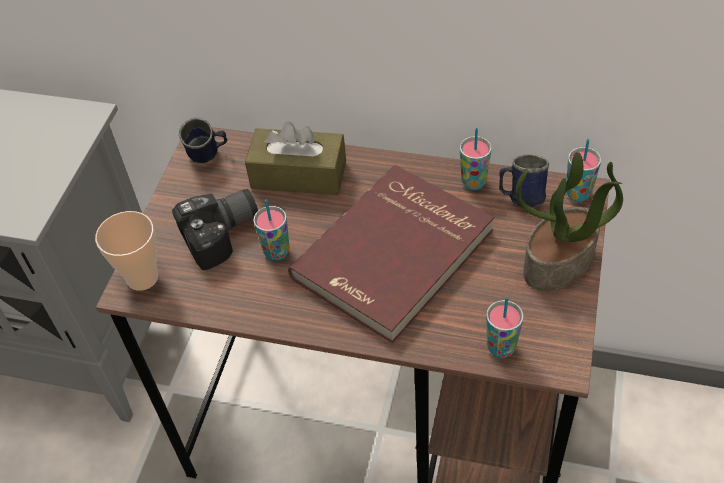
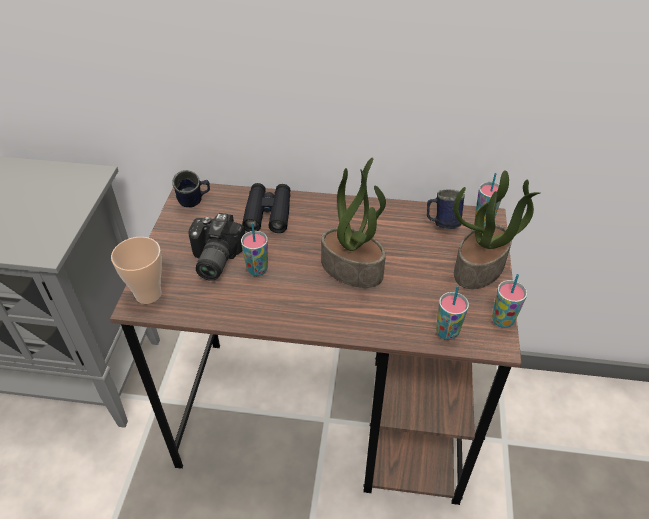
camera: 10 degrees left, 5 degrees down
camera [172,189,258,270] -> camera turned 135 degrees clockwise [188,213,245,281]
brown tissue box [245,122,346,195] -> black binoculars [242,183,290,233]
red book [288,165,494,343] -> potted plant [321,157,386,288]
cup [460,128,492,190] -> cup moved to [492,274,527,328]

